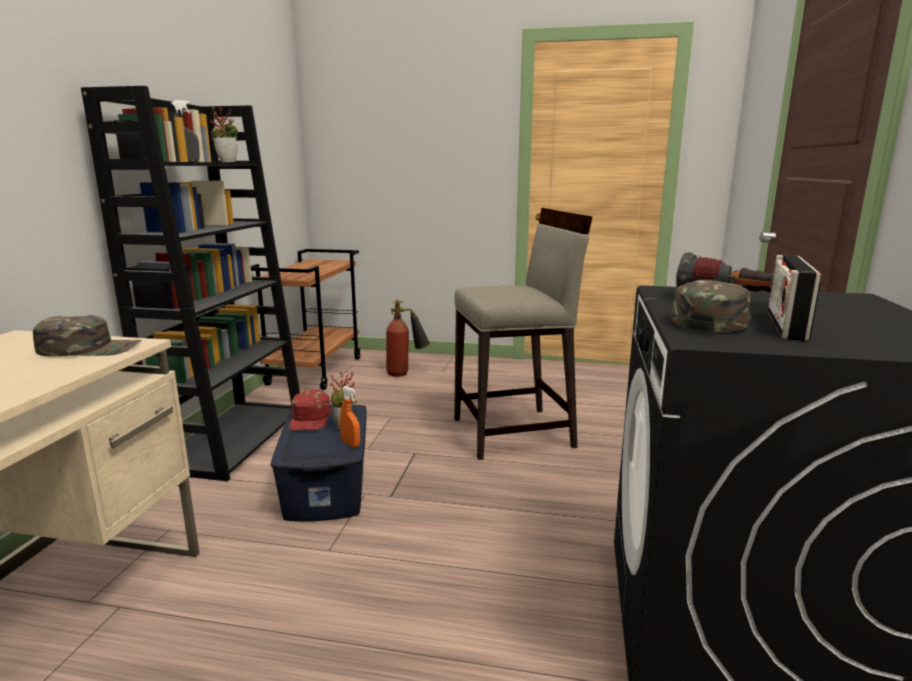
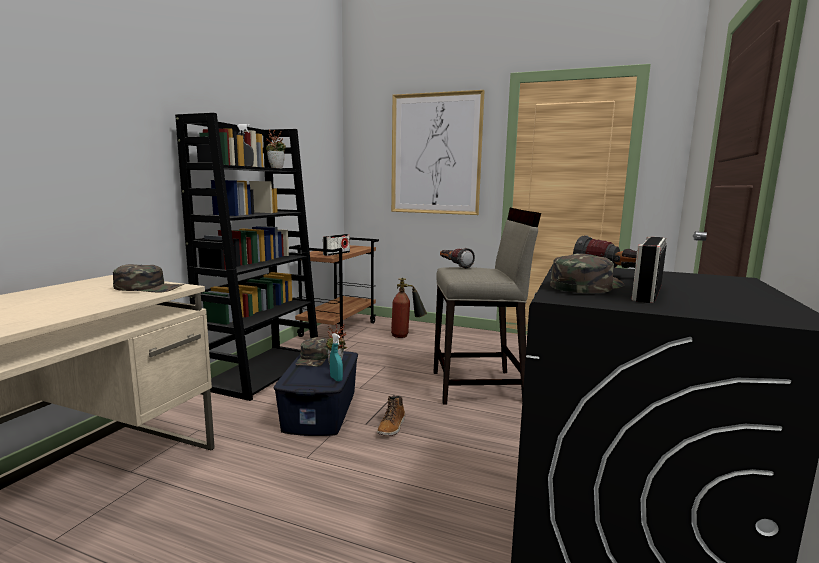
camera: 10 degrees right, 5 degrees down
red cap [289,390,331,430] -> green cap [296,337,328,367]
orange spray bottle [340,386,360,448] -> turquoise spray bottle [330,333,343,381]
none -> radio [323,234,350,256]
none -> boot [377,396,405,436]
none -> picture [391,90,485,215]
none -> flashlight [440,248,475,269]

